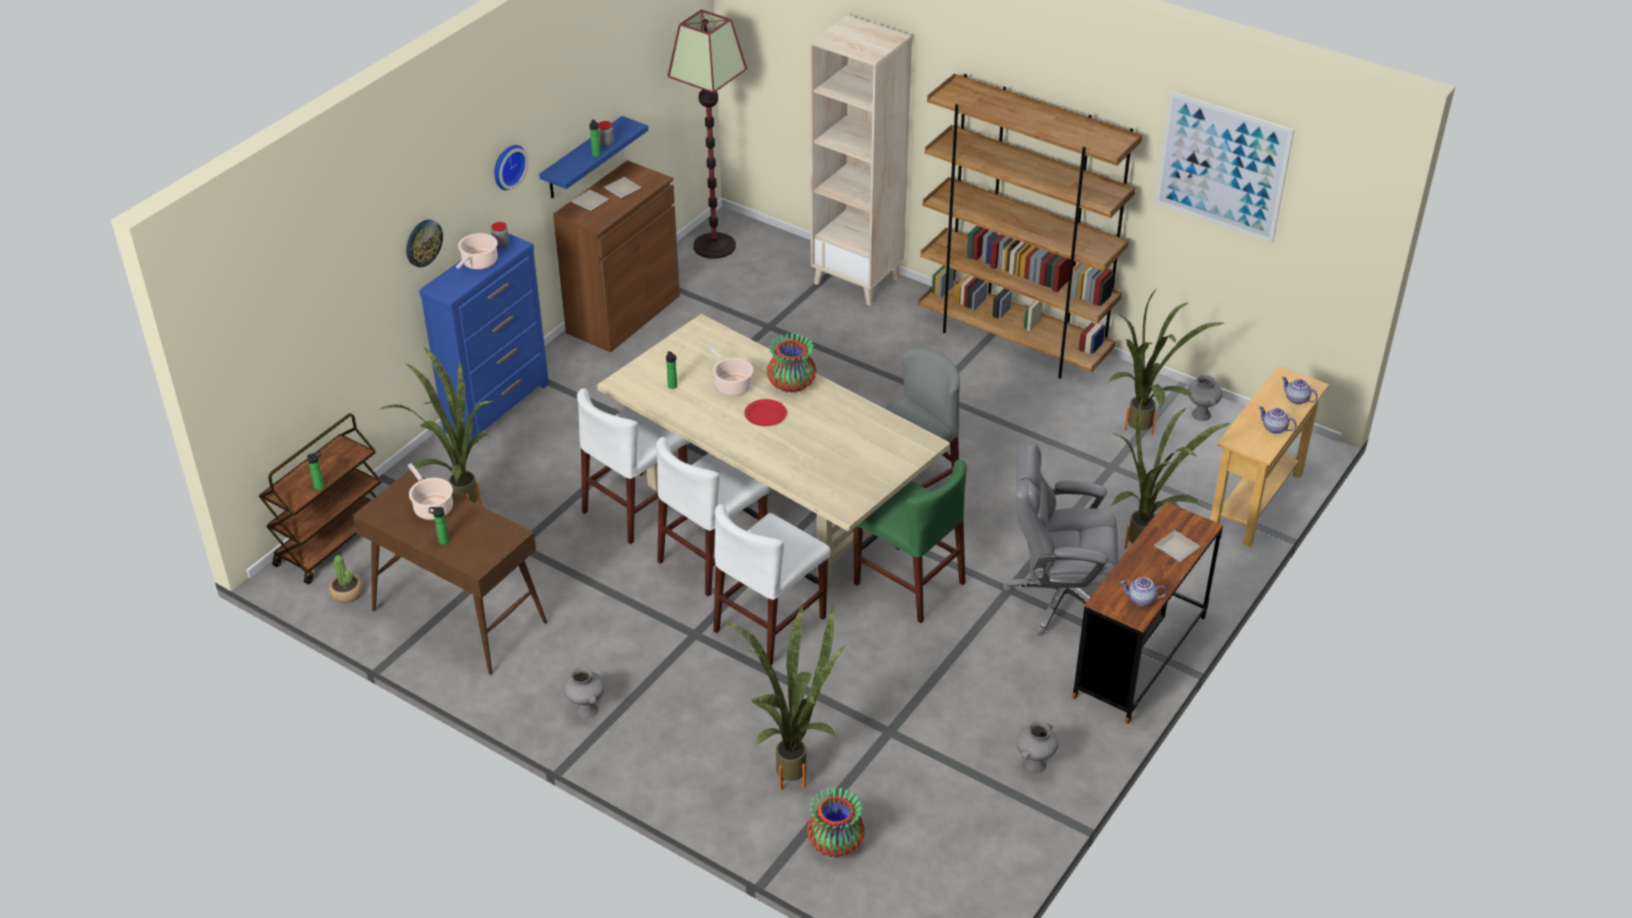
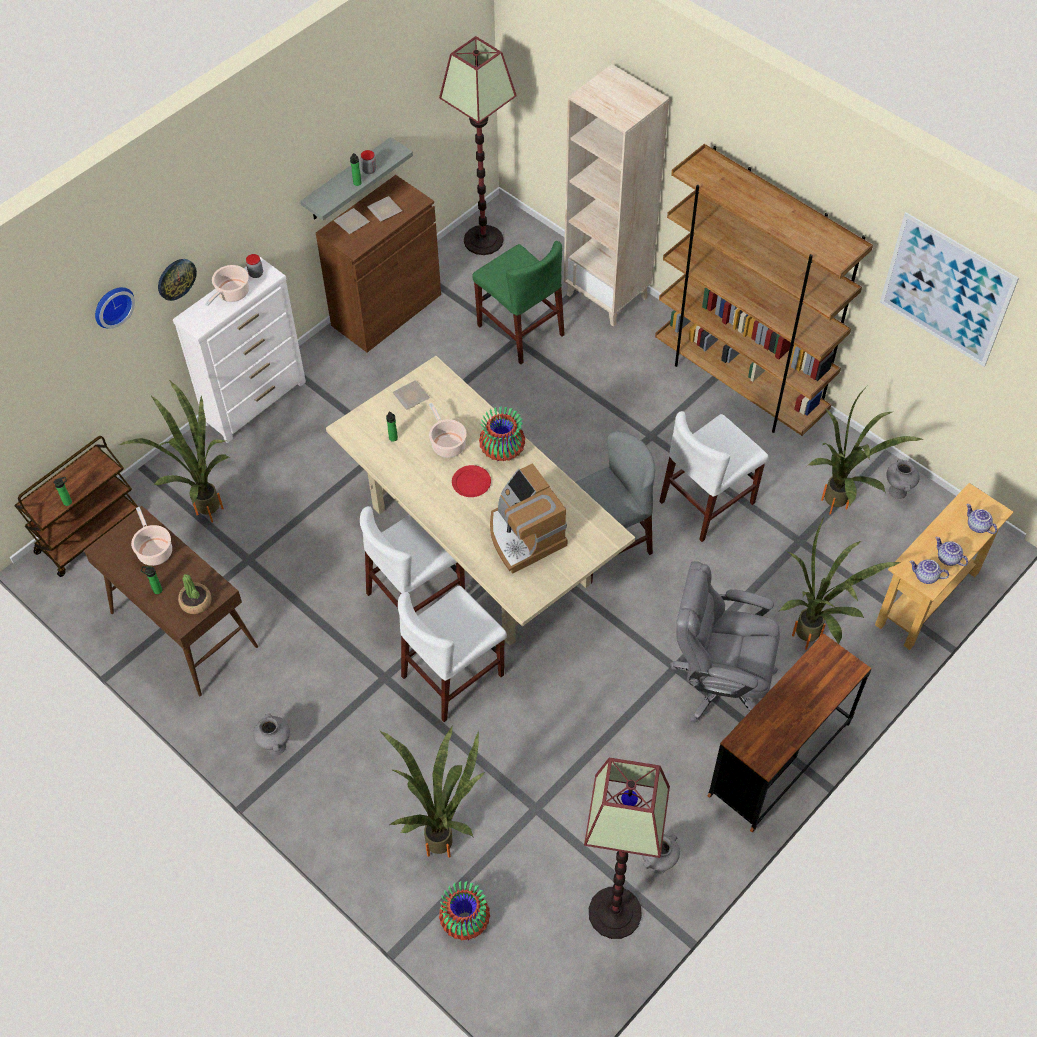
camera: 10 degrees right, 15 degrees up
potted plant [329,555,363,603] -> potted plant moved to [178,574,211,614]
blue dresser [419,234,549,446] -> white dresser [173,257,306,443]
wall clock [494,145,528,190] -> wall clock moved to [95,287,135,329]
blue shelf [539,116,648,198] -> grey shelf [301,137,413,221]
white chair [577,388,689,544] -> white chair moved to [659,411,768,542]
green chair [853,460,967,623] -> green chair moved to [472,241,565,364]
teapot [1120,577,1167,606] -> teapot moved to [910,559,949,584]
plate [1154,530,1201,562] -> plate moved to [392,380,430,410]
none -> coffee machine [490,463,567,574]
none -> floor lamp [584,758,670,939]

